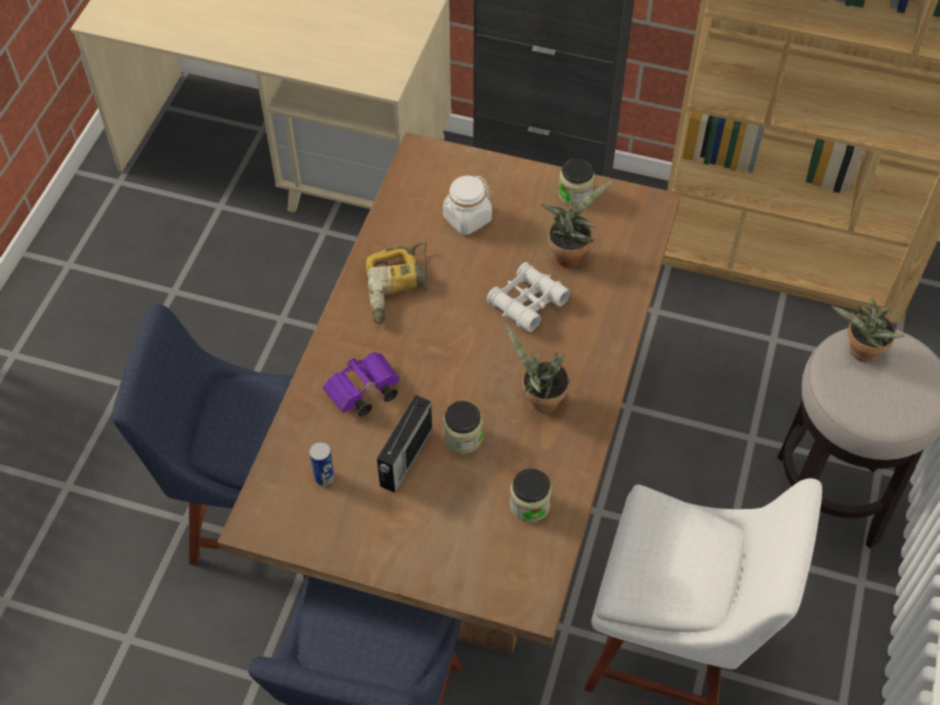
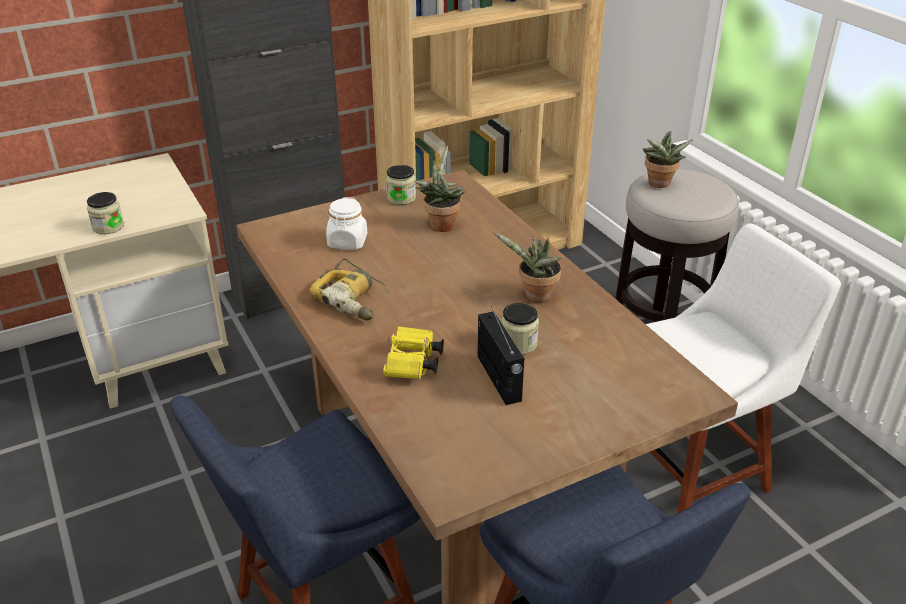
camera: 45 degrees left, 20 degrees down
can [309,442,335,486] -> none
purple binoculars [323,352,400,417] -> yellow binoculars [383,326,444,380]
white binoculars [486,262,570,332] -> none
jar [510,469,552,523] -> jar moved to [87,192,124,234]

